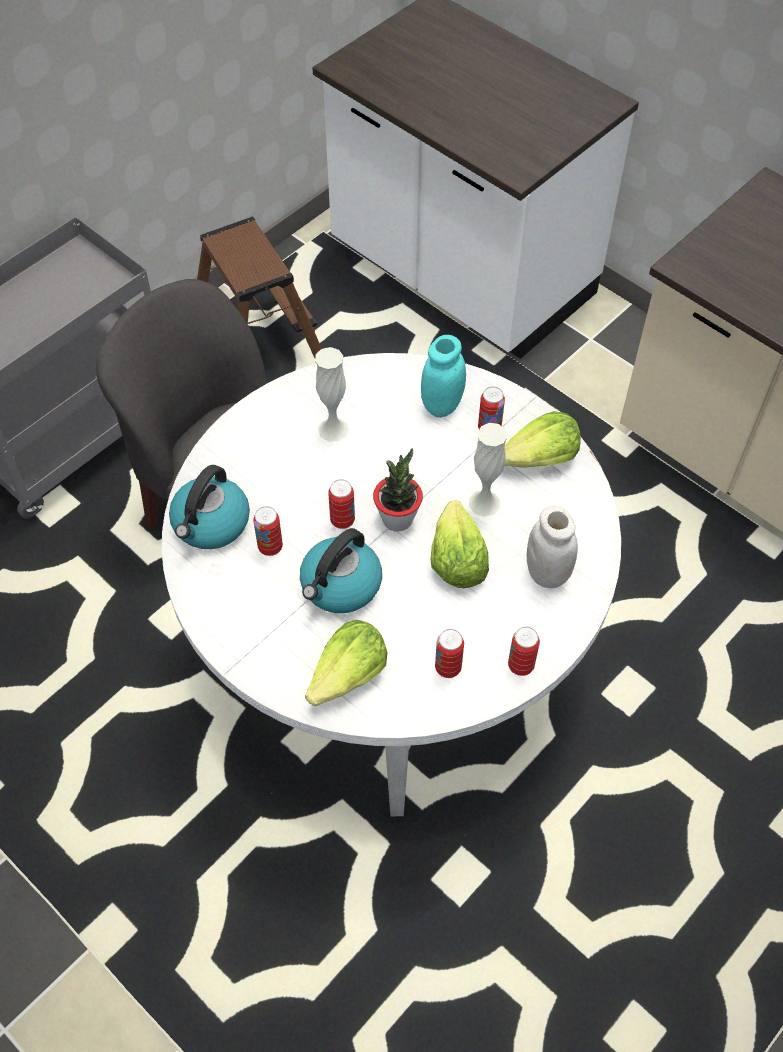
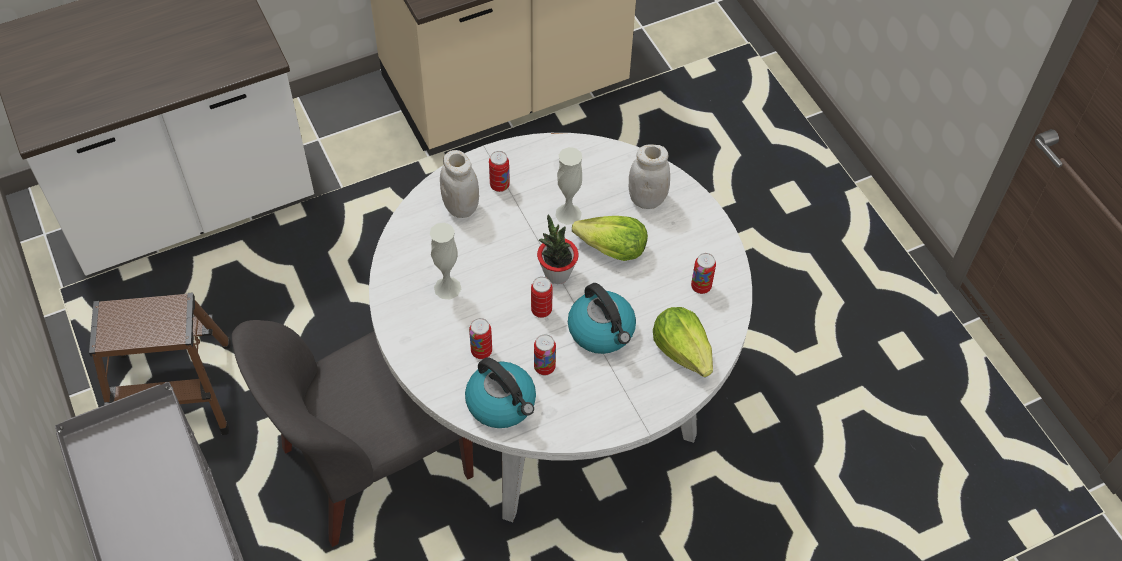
camera: 70 degrees left, 0 degrees up
turquoise jar [421,335,466,418] -> white jar [440,150,479,218]
lettuce [505,411,581,468] -> none
can [508,627,540,676] -> can moved to [469,318,492,359]

